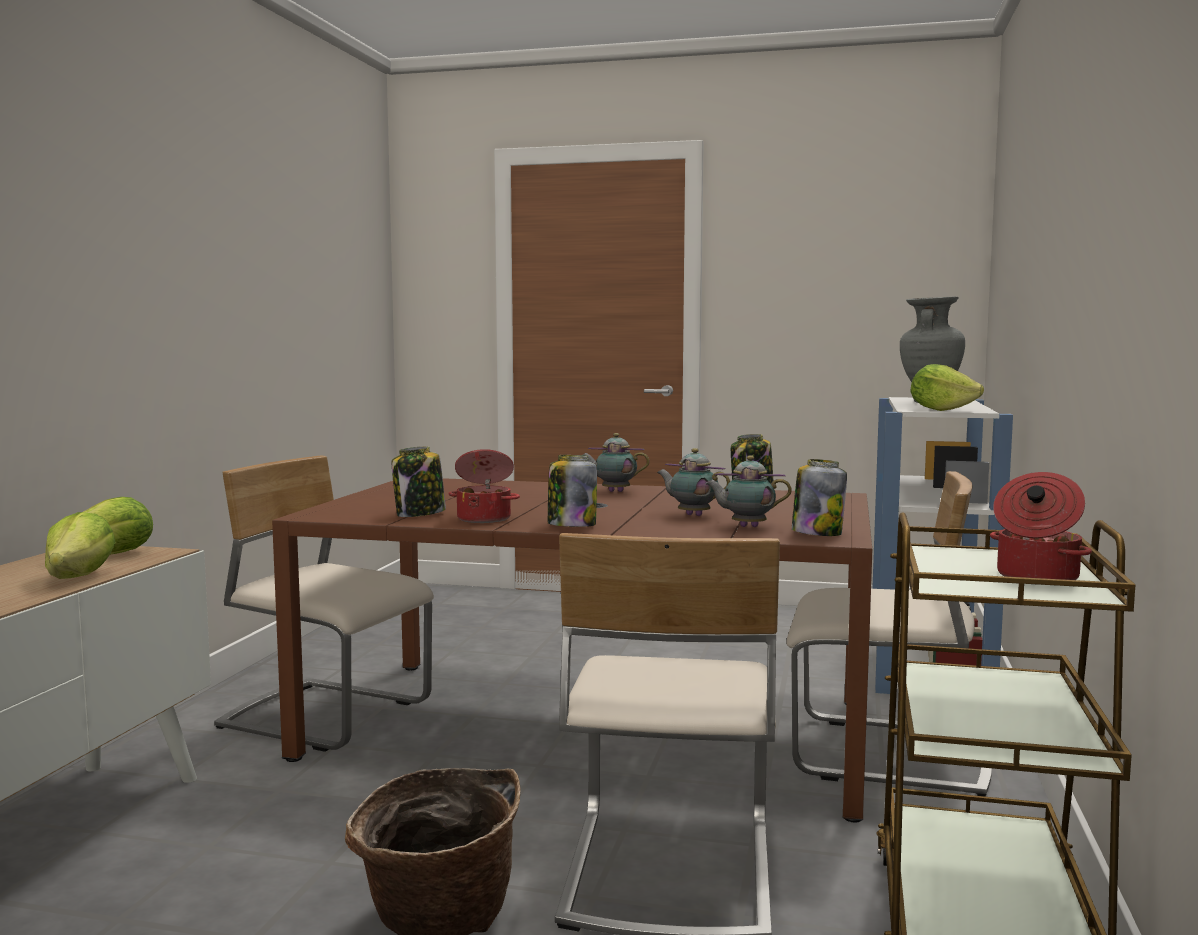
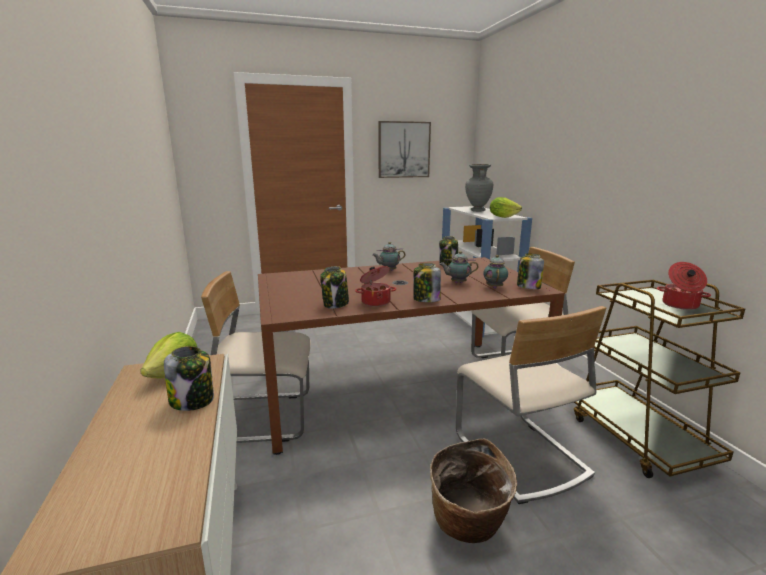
camera: 30 degrees left, 10 degrees up
lettuce [45,512,116,579] -> jar [164,346,214,411]
teapot [705,455,792,527] -> teapot turned 120 degrees clockwise [483,255,508,289]
none -> picture [378,121,431,178]

